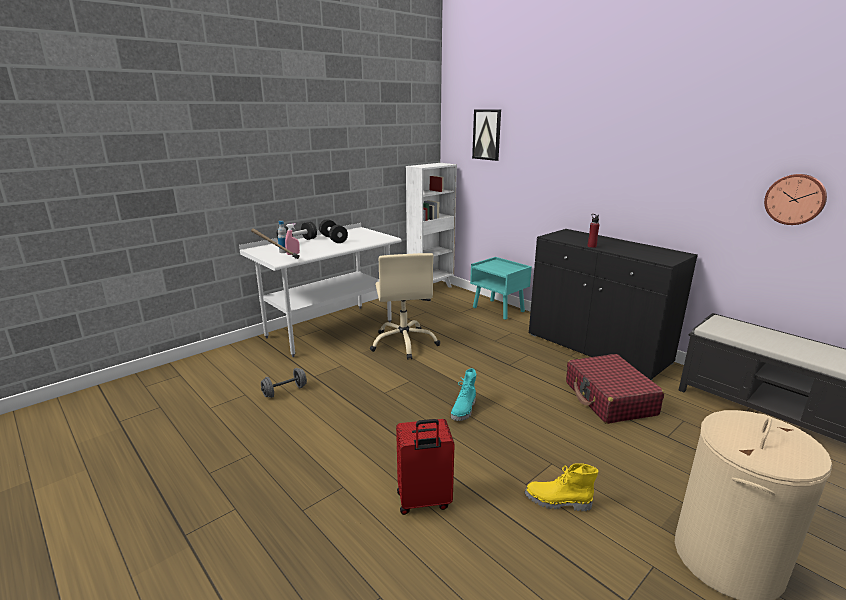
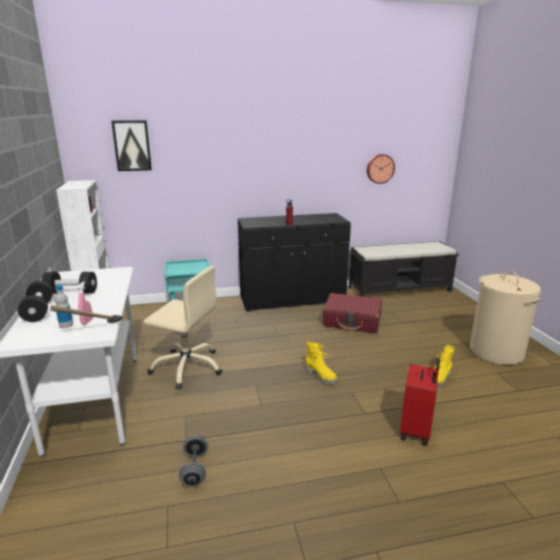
camera: 60 degrees left, 0 degrees up
turquoise boot [451,368,476,421] -> yellow boot [305,342,337,384]

